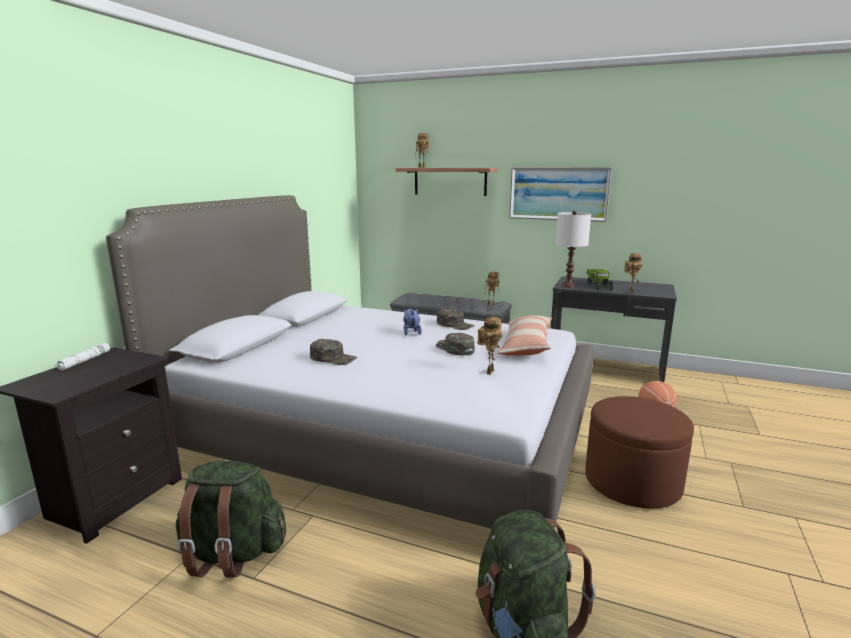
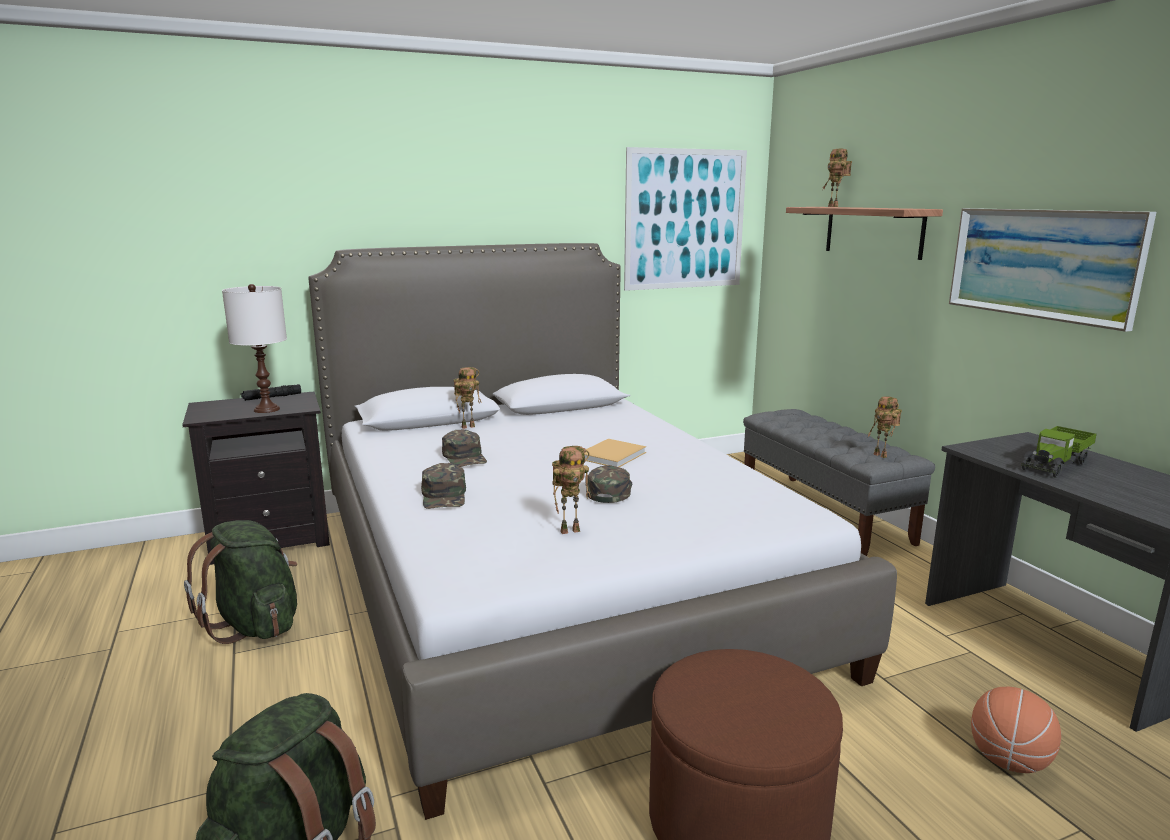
camera: 45 degrees right, 0 degrees up
white flashlight [55,343,110,370] -> black flashlight [241,384,301,401]
plush toy [403,308,422,336] -> beige book [585,439,646,467]
green cap [437,309,475,330] -> green cap moved to [421,463,466,509]
pillow [497,315,552,356] -> none
white table lamp [556,211,591,288] -> white table lamp moved to [222,284,287,413]
toy robot [624,253,642,294] -> toy robot moved to [454,367,481,429]
none -> picture [624,147,747,291]

